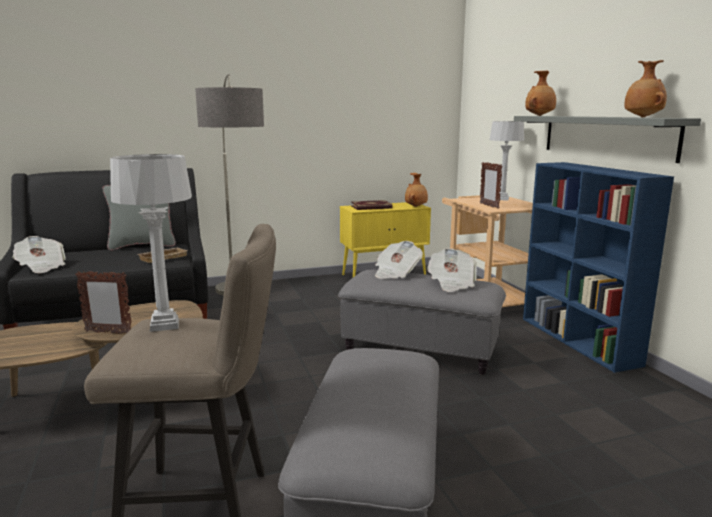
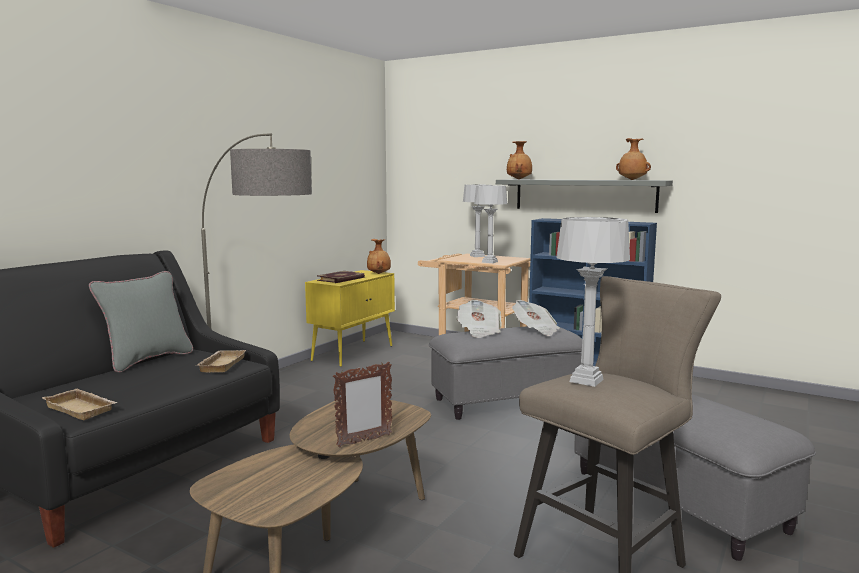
camera: 40 degrees left, 5 degrees down
newspaper [13,236,66,273] -> beige tray [42,388,118,420]
picture frame [480,162,503,209] -> grey table lamp [474,185,507,263]

